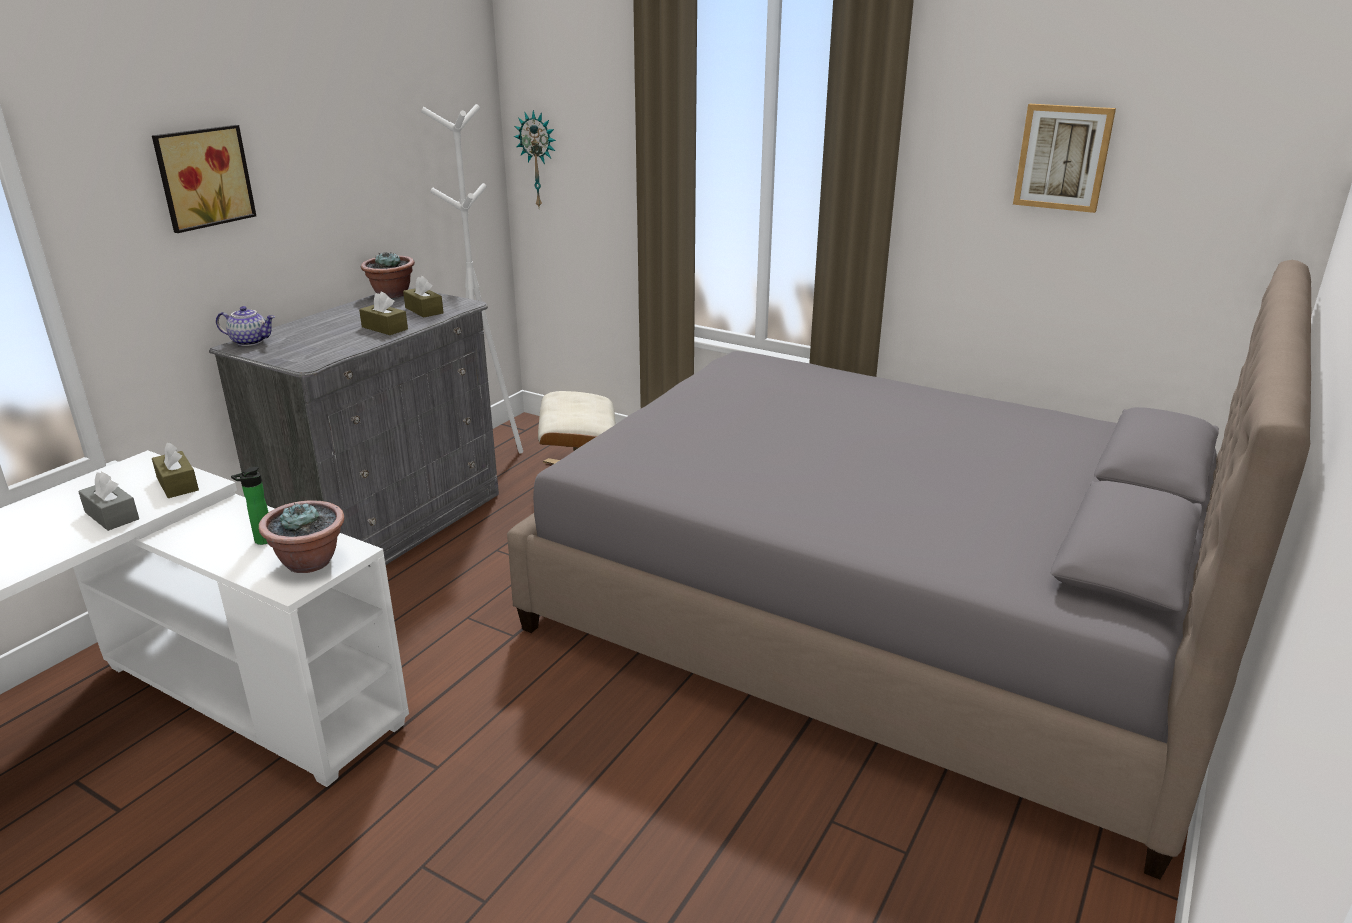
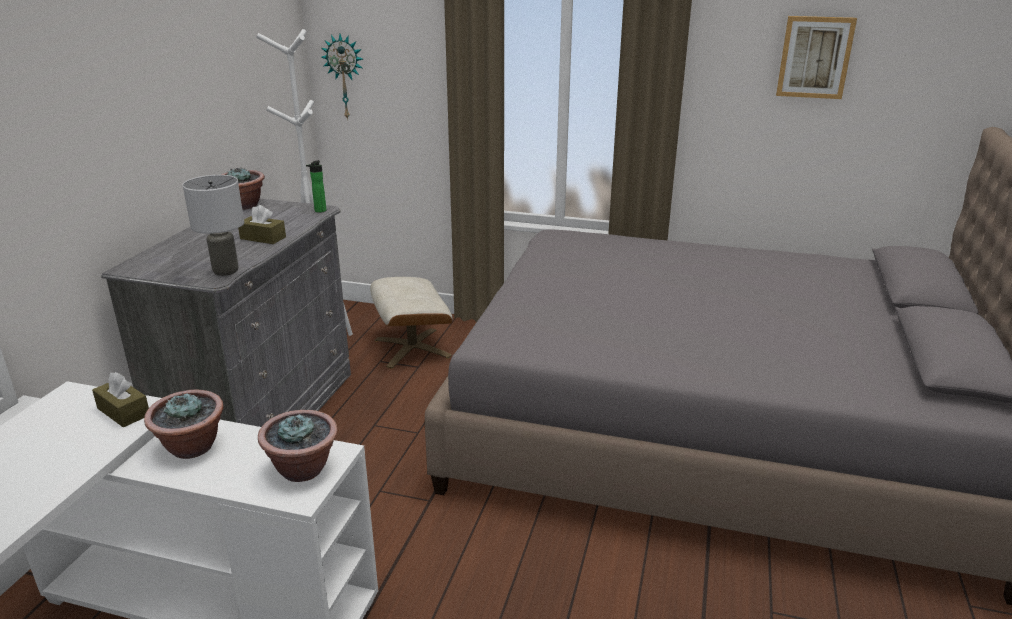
camera: 15 degrees left, 0 degrees up
grey tissue box [78,472,139,531] -> none
picture [152,125,256,233] -> none
teapot [216,306,275,346] -> none
bottle [231,467,268,545] -> bottle moved to [306,160,326,213]
brown tissue box [403,276,444,318] -> none
none -> potted plant [144,390,224,459]
none -> white table lamp [183,175,244,276]

